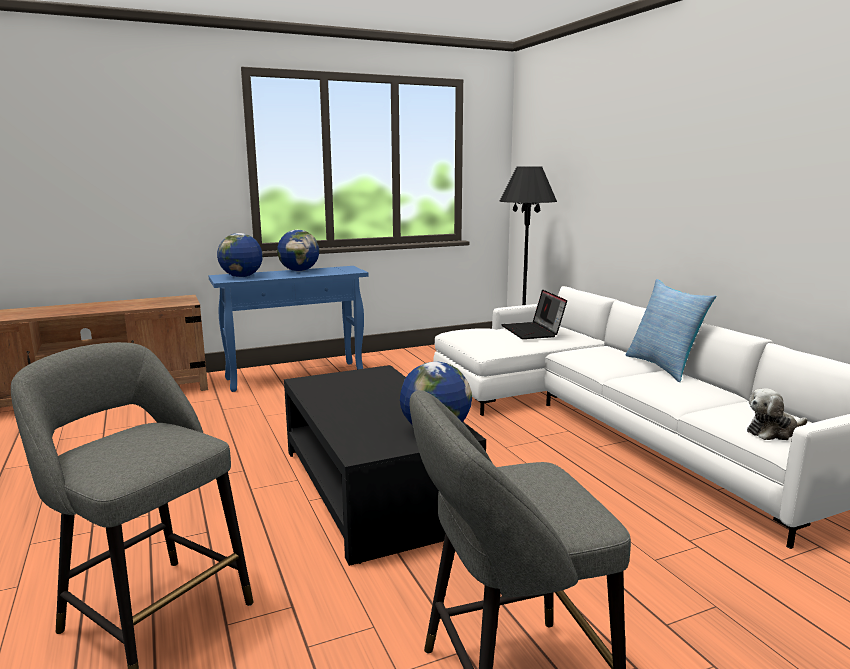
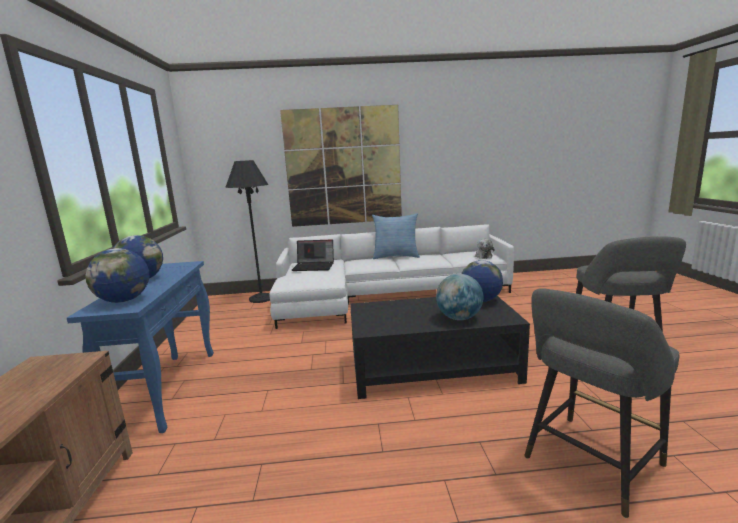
camera: 70 degrees left, 0 degrees up
none -> picture [280,105,402,227]
none -> globe [436,274,484,320]

